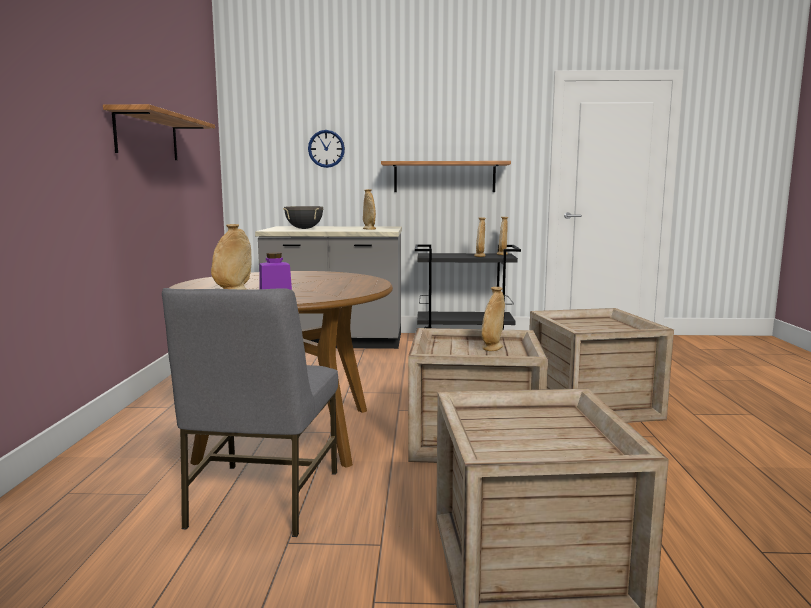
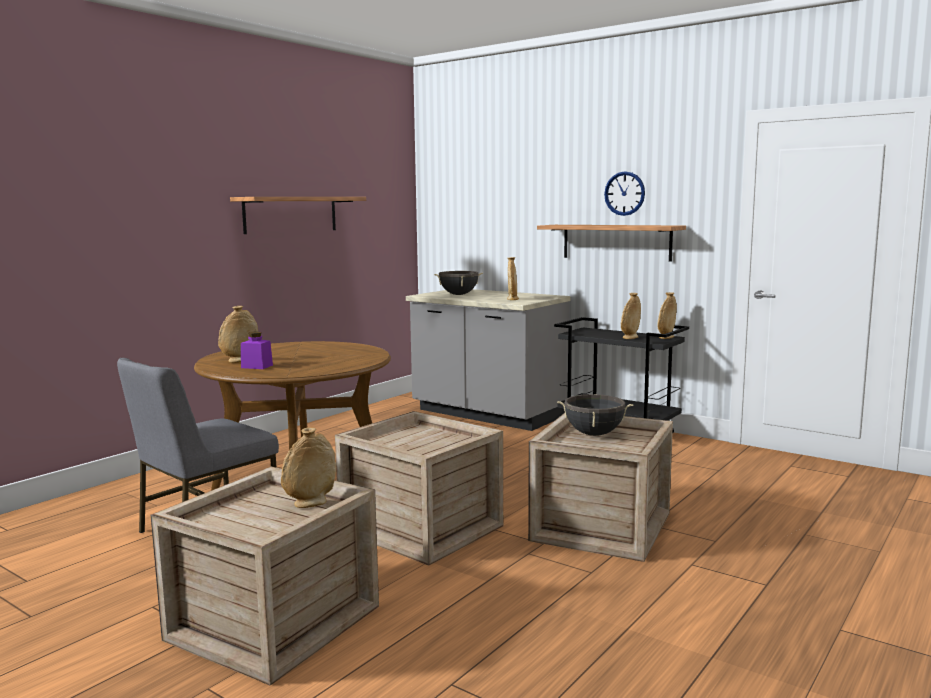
camera: 35 degrees right, 0 degrees up
wall clock [308,130,345,168] -> wall clock moved to [604,171,645,216]
beige vase [481,287,505,351] -> beige vase moved to [281,427,336,508]
none -> black cooking pot [557,394,633,436]

